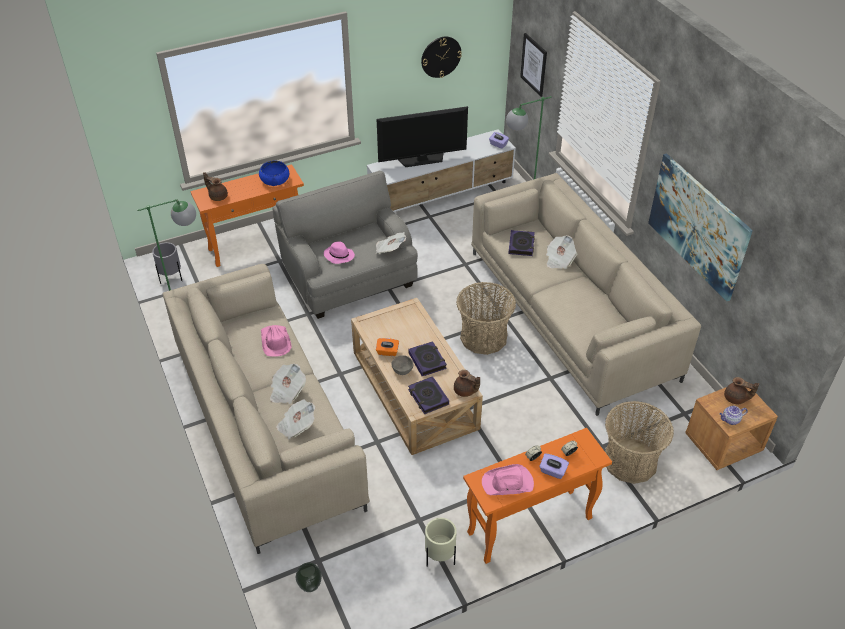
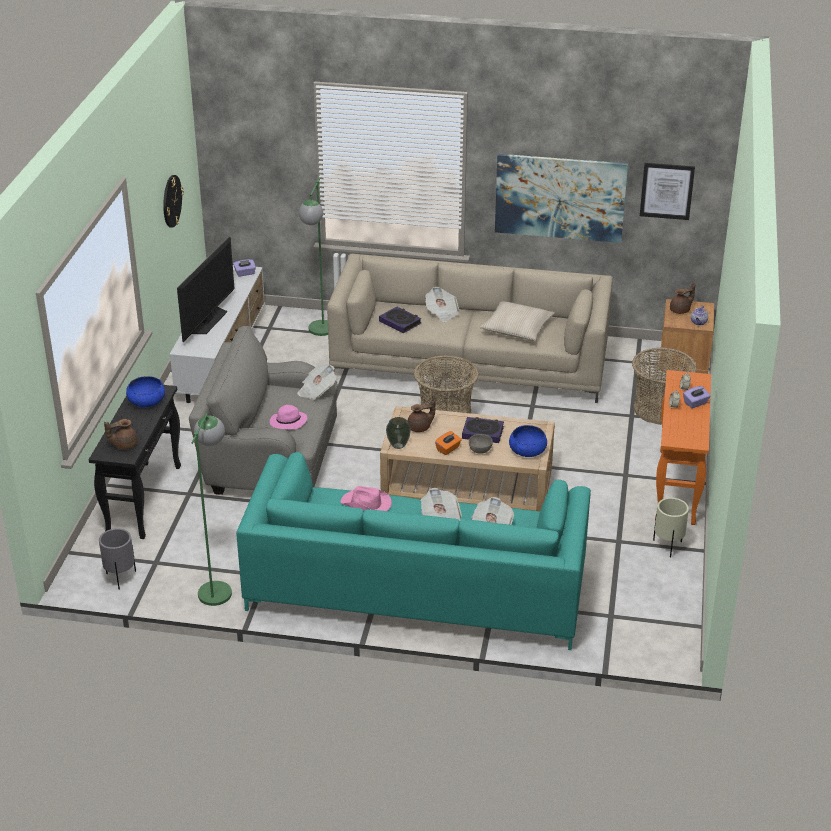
camera: 55 degrees left, 10 degrees down
beige sofa [163,264,370,554] -> turquoise sofa [236,452,591,650]
orange console table [191,164,304,267] -> black console table [89,385,181,539]
vase [296,563,322,592] -> vase moved to [386,417,411,449]
book [408,376,449,414] -> blue bowl [509,425,547,457]
brown teapot [454,370,480,397] -> brown teapot moved to [408,399,435,432]
pink hat [482,464,534,495] -> none
picture [520,33,547,97] -> picture moved to [640,163,695,220]
none -> beige pillow [480,301,555,341]

